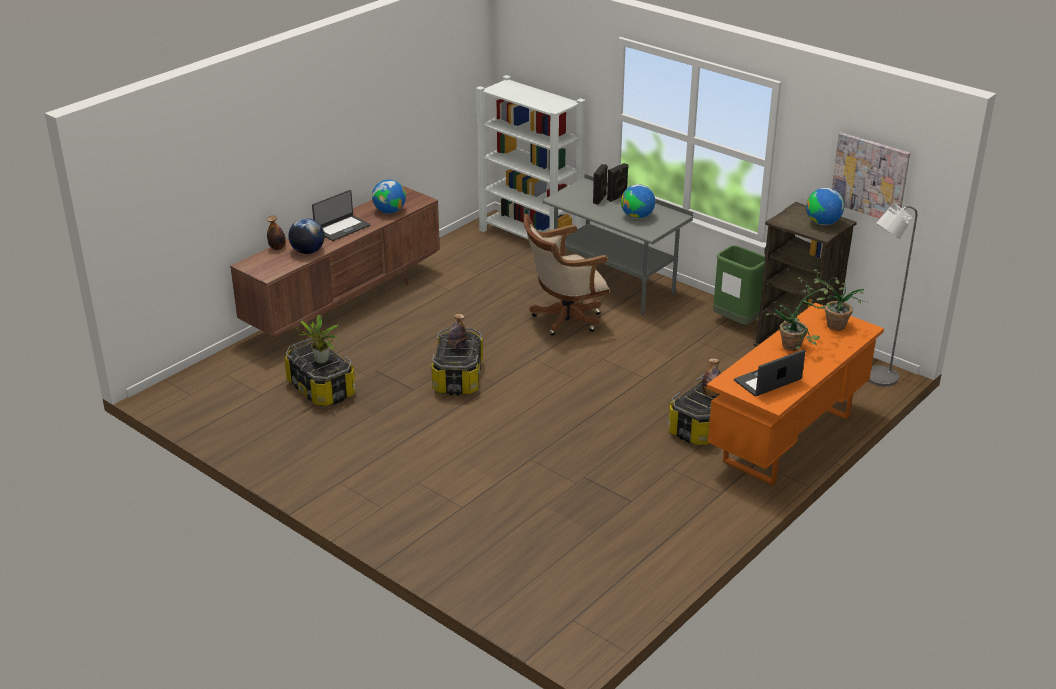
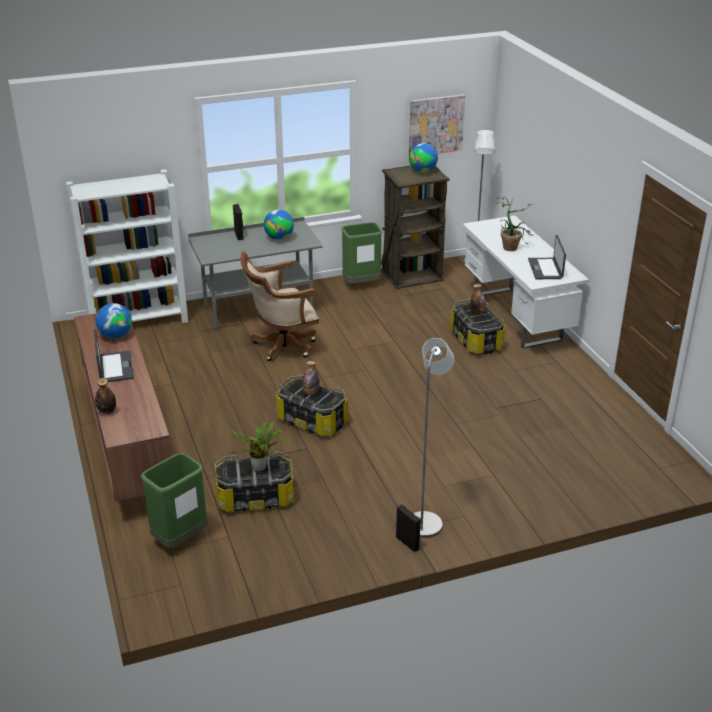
camera: 60 degrees left, 0 degrees up
globe [288,218,325,254] -> none
office chair [524,214,609,336] -> office chair turned 60 degrees clockwise [241,251,319,361]
black speaker [593,164,608,205] -> black speaker moved to [396,504,421,552]
orange desk [707,303,884,485] -> white desk [463,216,589,349]
potted plant [814,269,868,331] -> none
none -> green trash can [141,453,207,548]
none -> grey floor lamp [414,338,454,538]

